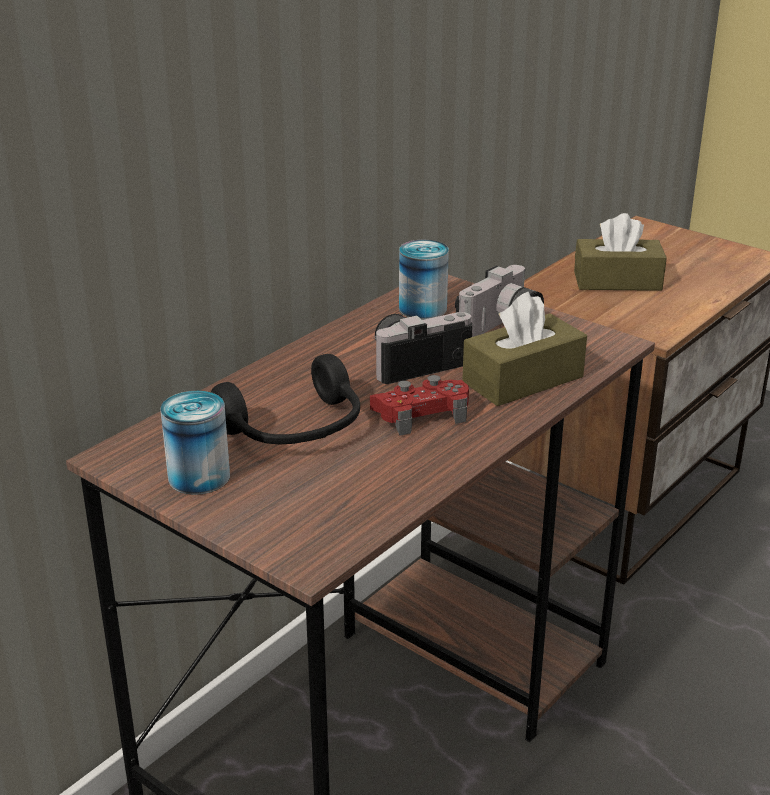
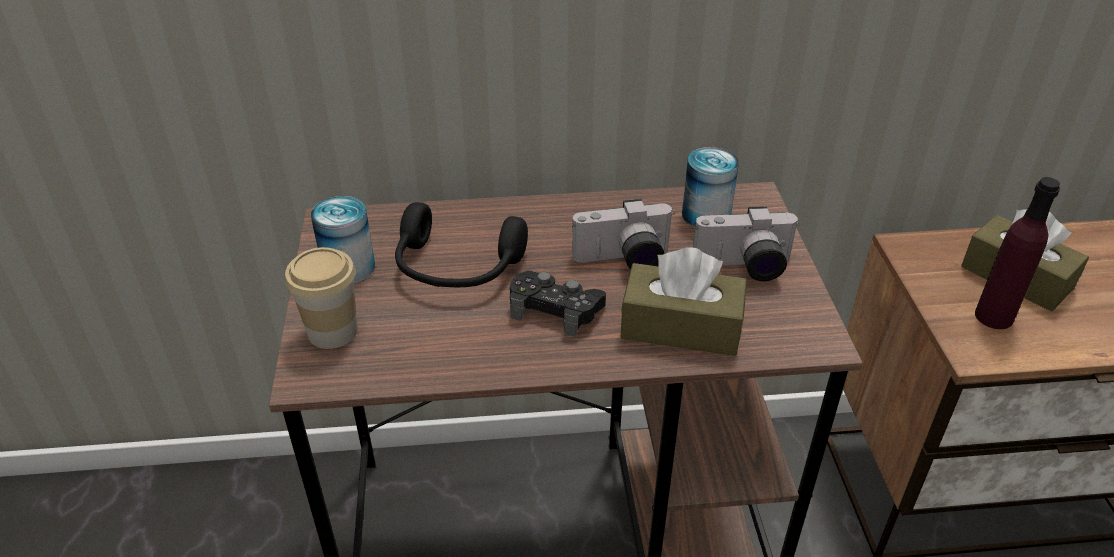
camera: 45 degrees right, 10 degrees up
red game controller [370,375,469,436] -> black game controller [510,271,606,337]
camera [373,312,472,384] -> camera turned 150 degrees clockwise [572,199,674,269]
none -> cup [285,247,358,349]
none -> purple bottle [975,177,1060,329]

